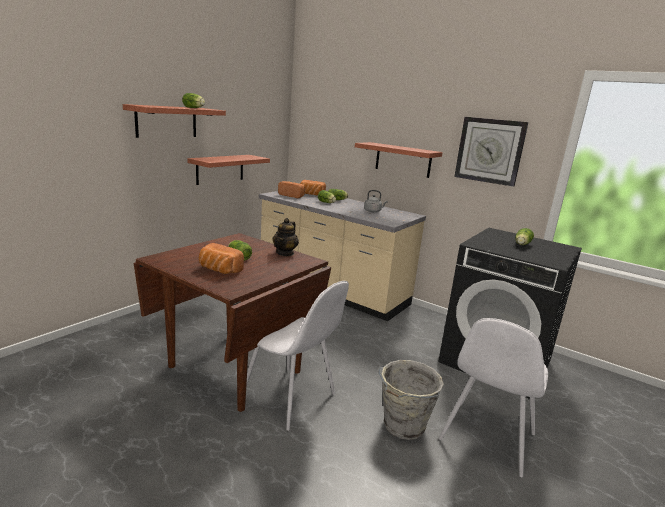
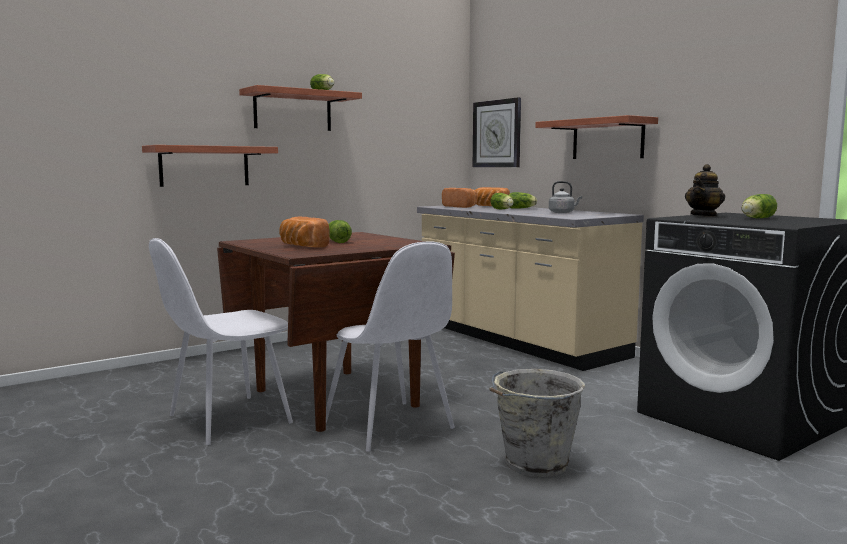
camera: 20 degrees right, 10 degrees down
shelf [187,155,270,185] -> shelf moved to [142,145,278,187]
teapot [273,218,299,256] -> teapot moved to [685,164,725,217]
white chair [439,318,548,477] -> white chair moved to [149,238,293,445]
wall clock [454,117,528,187] -> wall clock moved to [473,98,521,167]

